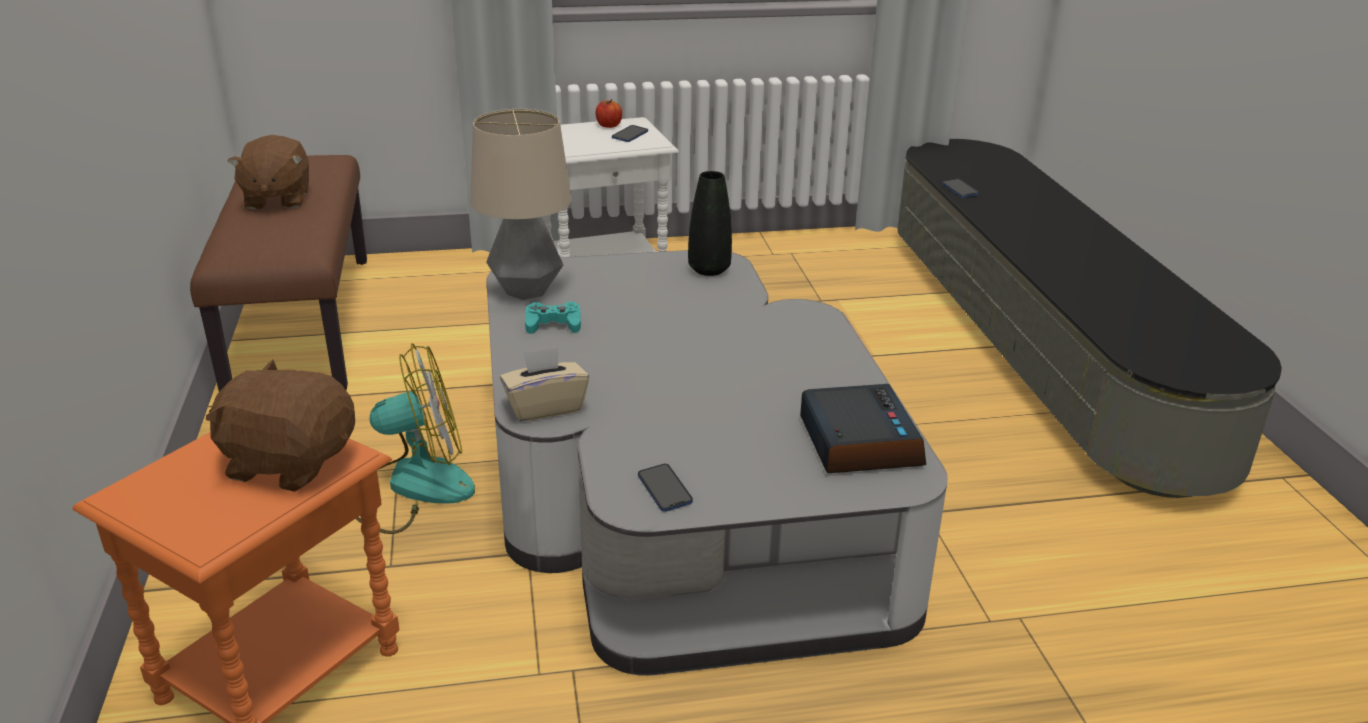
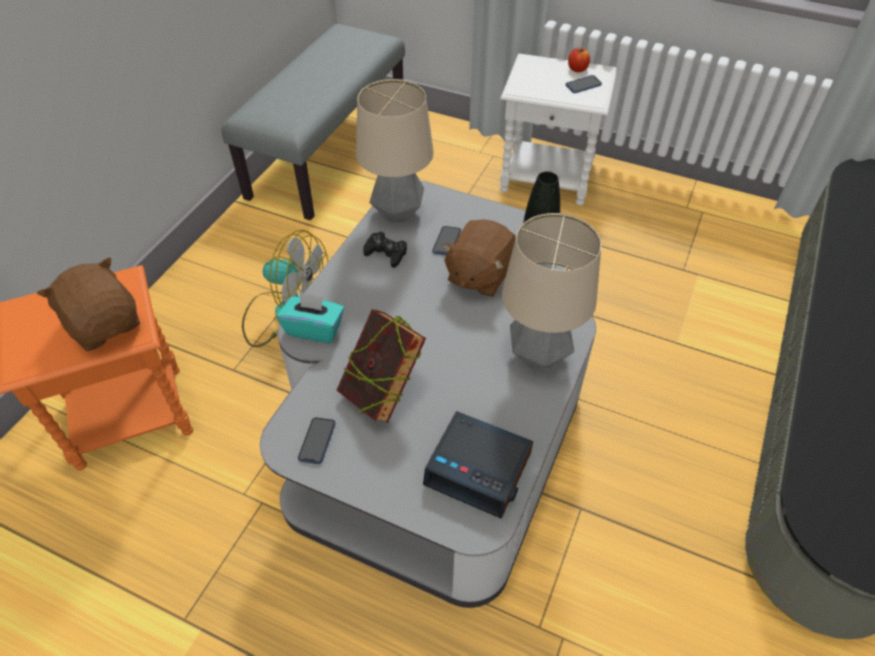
camera: 35 degrees right, 20 degrees up
brown bench [190,155,367,392] -> grey bench [221,24,405,220]
brown plush toy [227,135,309,210] -> brown plush toy moved to [442,219,516,297]
beige tissue box [500,347,589,422] -> turquoise tissue box [277,292,344,343]
turquoise game controller [525,302,581,334] -> black game controller [363,232,407,268]
alarm clock [800,384,926,473] -> alarm clock turned 90 degrees clockwise [423,411,534,519]
phone [942,179,979,198] -> phone moved to [432,226,461,255]
none -> book [336,309,426,423]
none -> table lamp [502,213,601,368]

